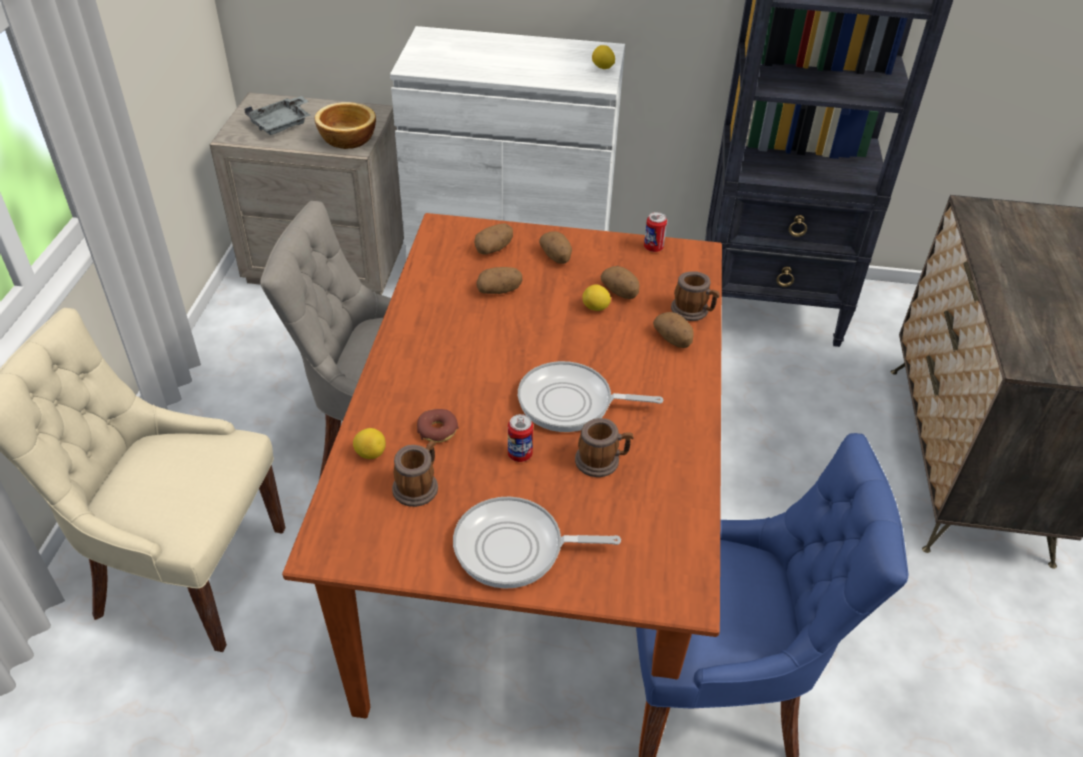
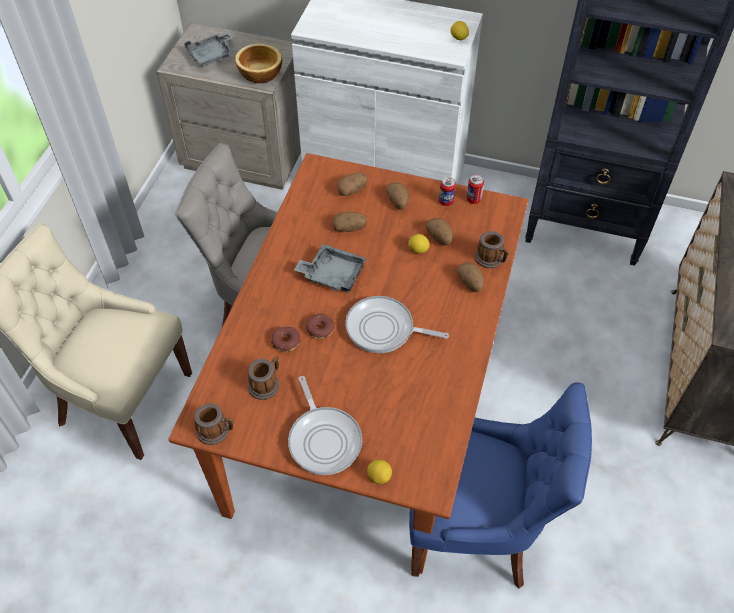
camera: 10 degrees right, 10 degrees up
lemon [353,428,386,459] -> lemon moved to [367,460,392,484]
frying pan [453,497,621,589] -> frying pan turned 120 degrees counterclockwise [288,376,362,475]
can [508,414,533,462] -> can moved to [439,177,456,206]
mug [575,418,633,477] -> mug moved to [194,403,234,445]
none -> grey tray [294,244,367,293]
none -> donut [306,313,335,339]

